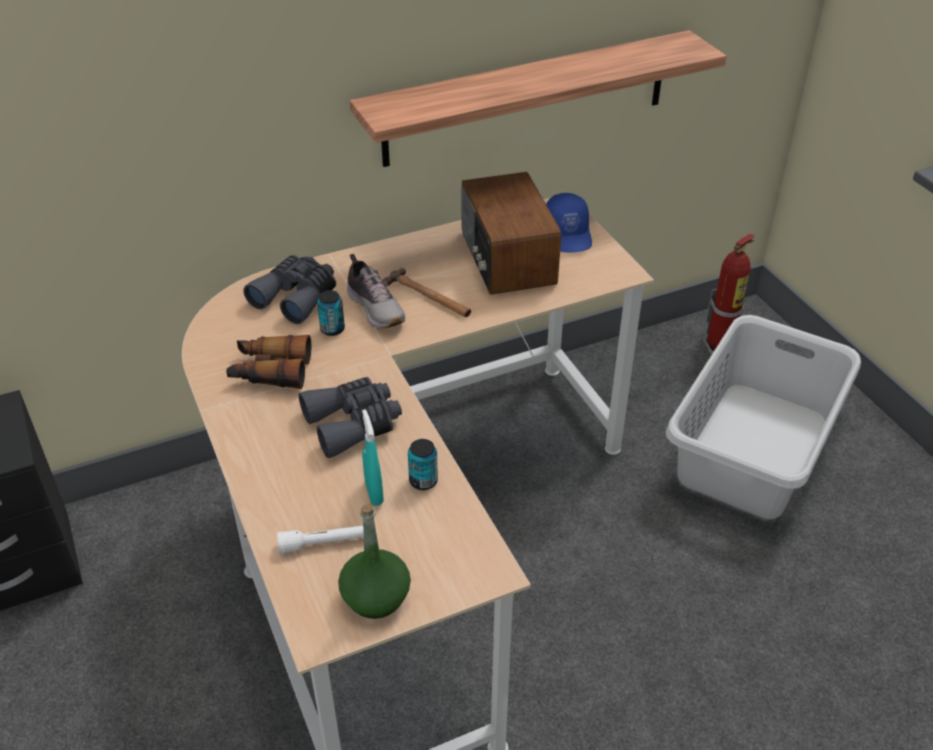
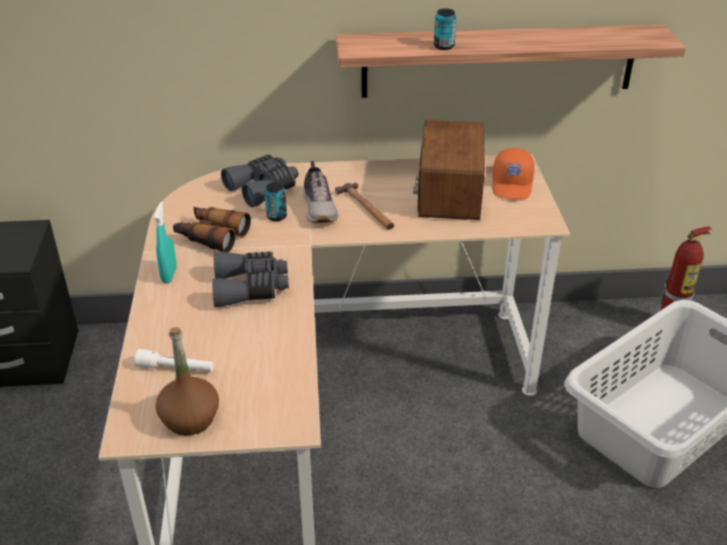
camera: 20 degrees right, 5 degrees down
green bottle [338,504,411,619] -> brown bottle [156,327,219,435]
turquoise spray bottle [362,410,384,506] -> turquoise spray bottle moved to [154,202,177,283]
can [408,439,438,490] -> can moved to [434,9,457,50]
blue cap [546,193,592,253] -> orange cap [492,148,535,199]

